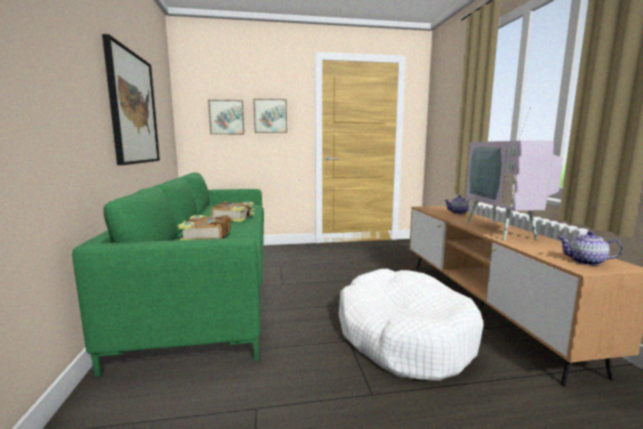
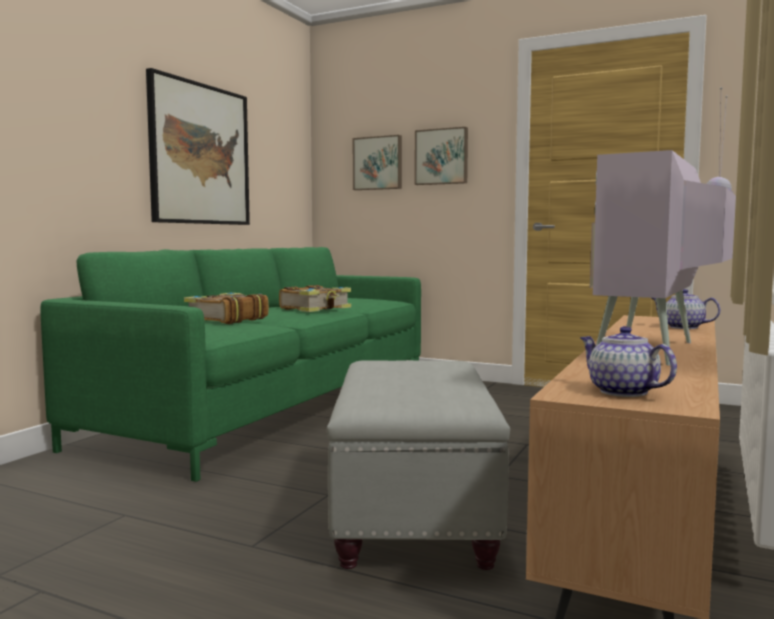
camera: 35 degrees right, 5 degrees down
white dog bed [339,269,483,381] -> grey ottoman [327,360,510,570]

